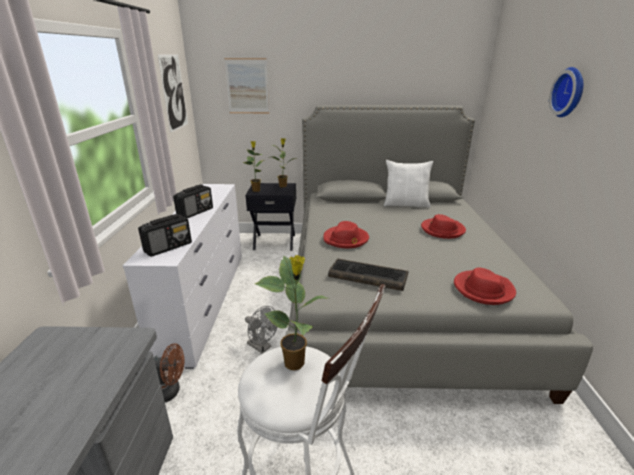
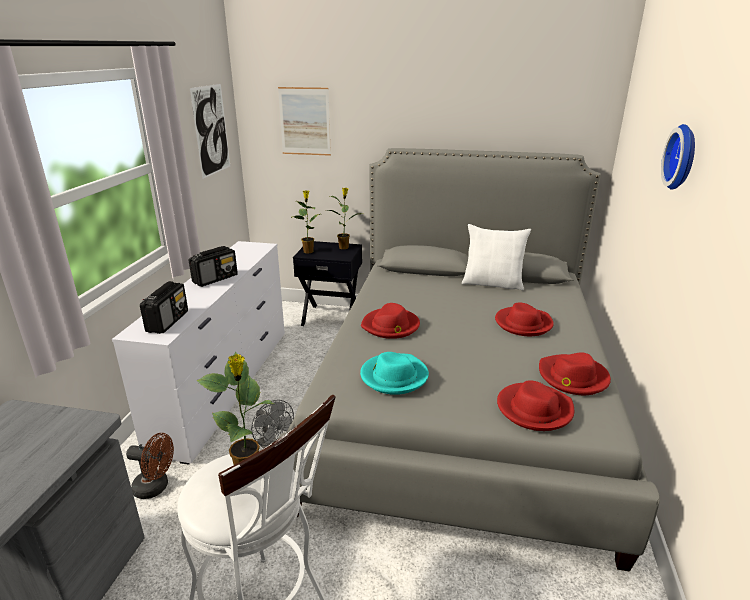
camera: 10 degrees right, 0 degrees up
radio [138,214,192,257] -> radio turned 45 degrees counterclockwise [140,281,188,334]
keyboard [328,259,408,291] -> turquoise hat [360,352,429,395]
none -> red hat [539,352,611,395]

